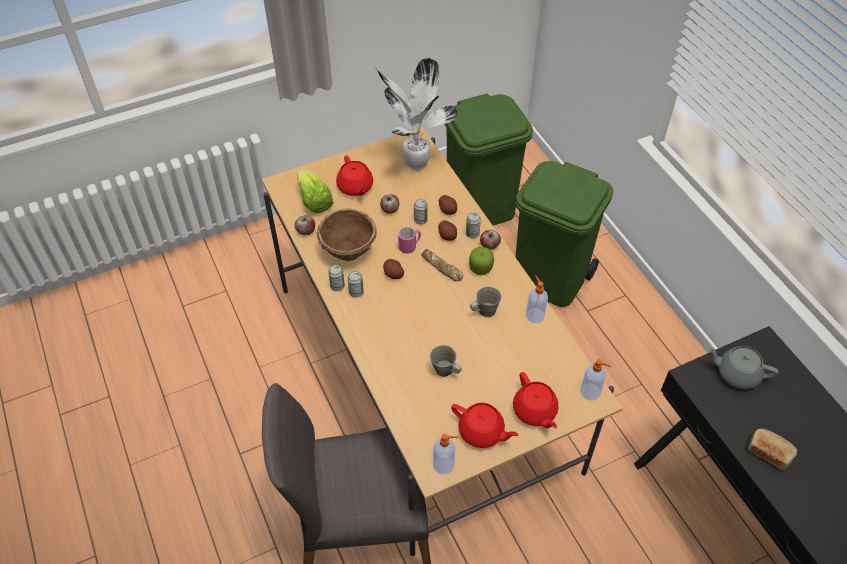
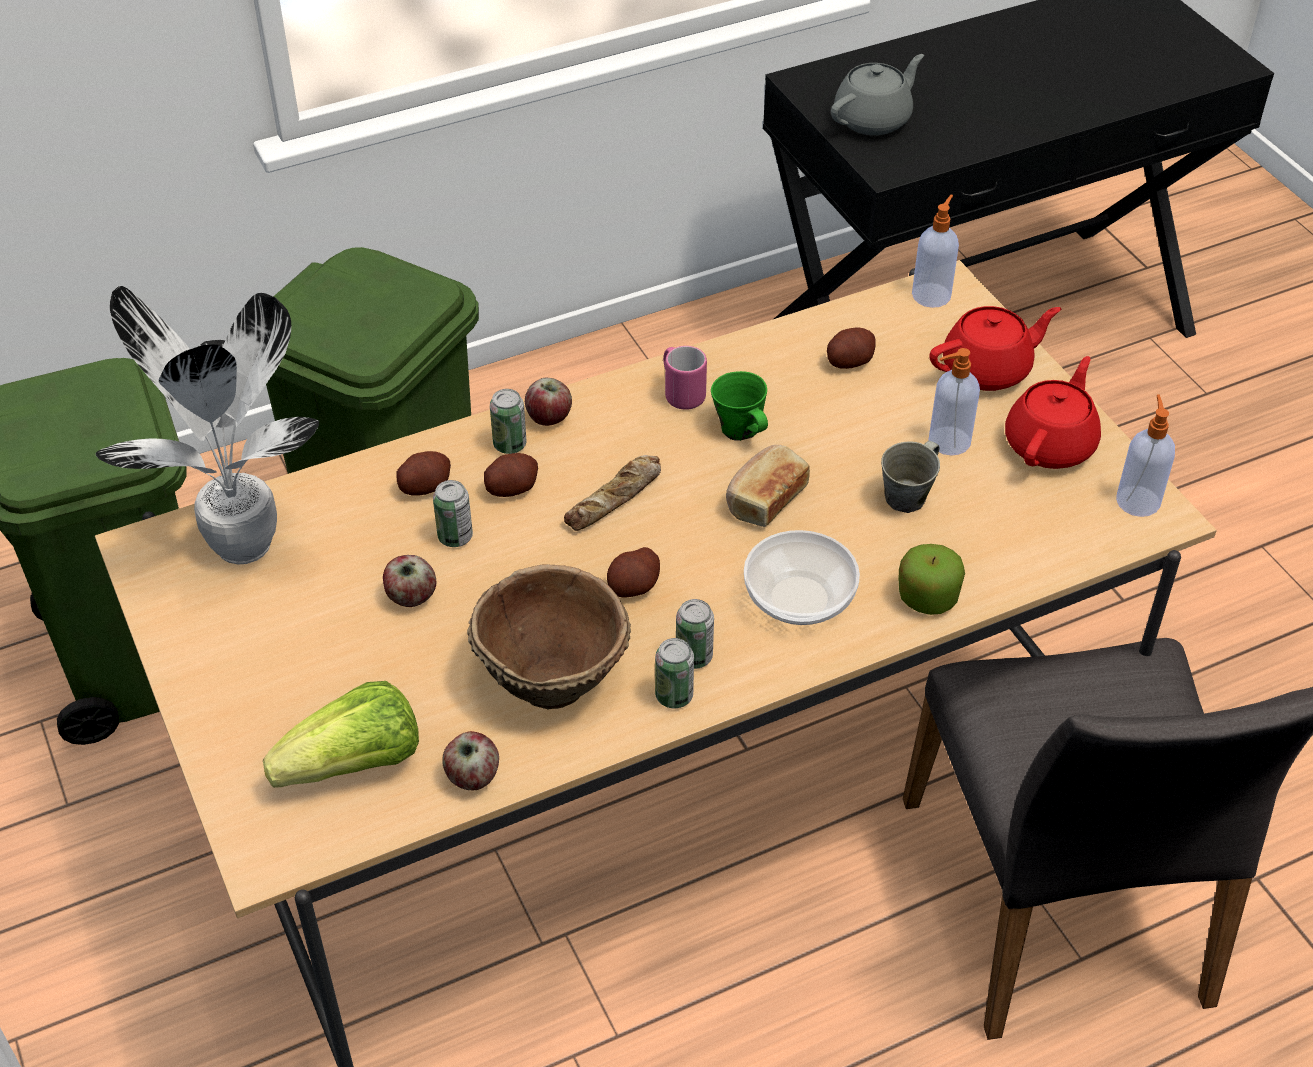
camera: 90 degrees left, 5 degrees down
red teapot [336,155,373,196] -> none
pink mug [398,227,421,254] -> pink mug moved to [663,346,707,410]
apple [469,247,494,275] -> apple moved to [899,544,965,615]
grey mug [470,287,501,317] -> green mug [711,371,768,441]
soap dispenser [526,275,548,323] -> soap dispenser moved to [928,348,980,456]
grey teapot [707,346,779,389] -> grey teapot turned 150 degrees counterclockwise [831,54,924,136]
bread [748,429,797,470] -> bread moved to [726,445,810,527]
none -> bowl [744,530,860,625]
none -> potato [827,328,875,369]

